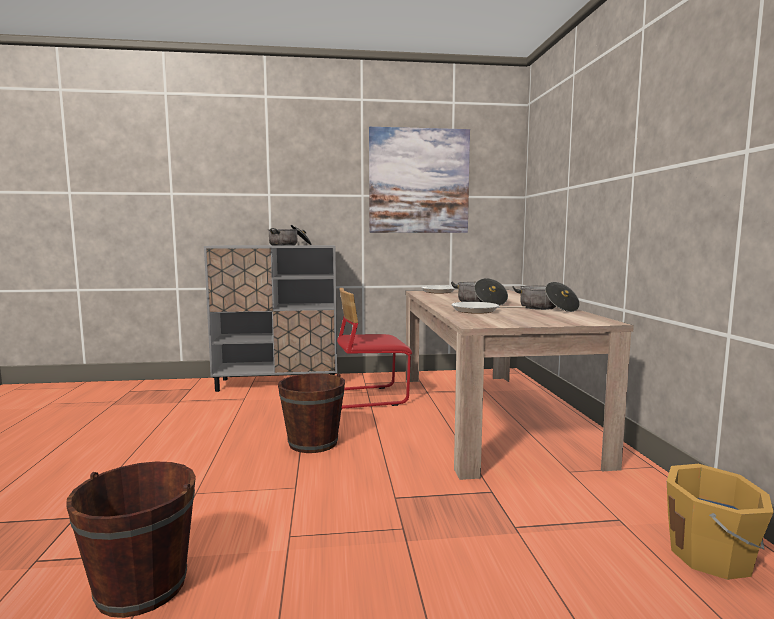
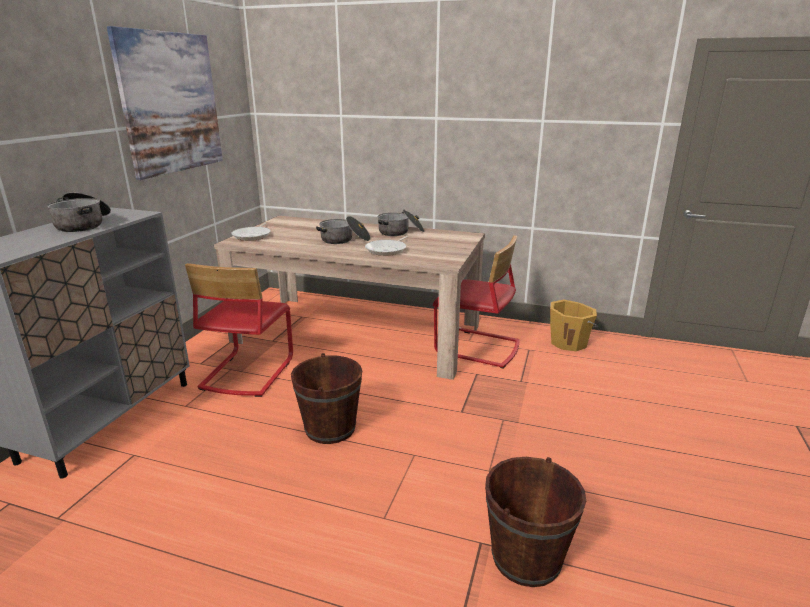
camera: 65 degrees left, 15 degrees up
none -> red chair [433,235,520,369]

